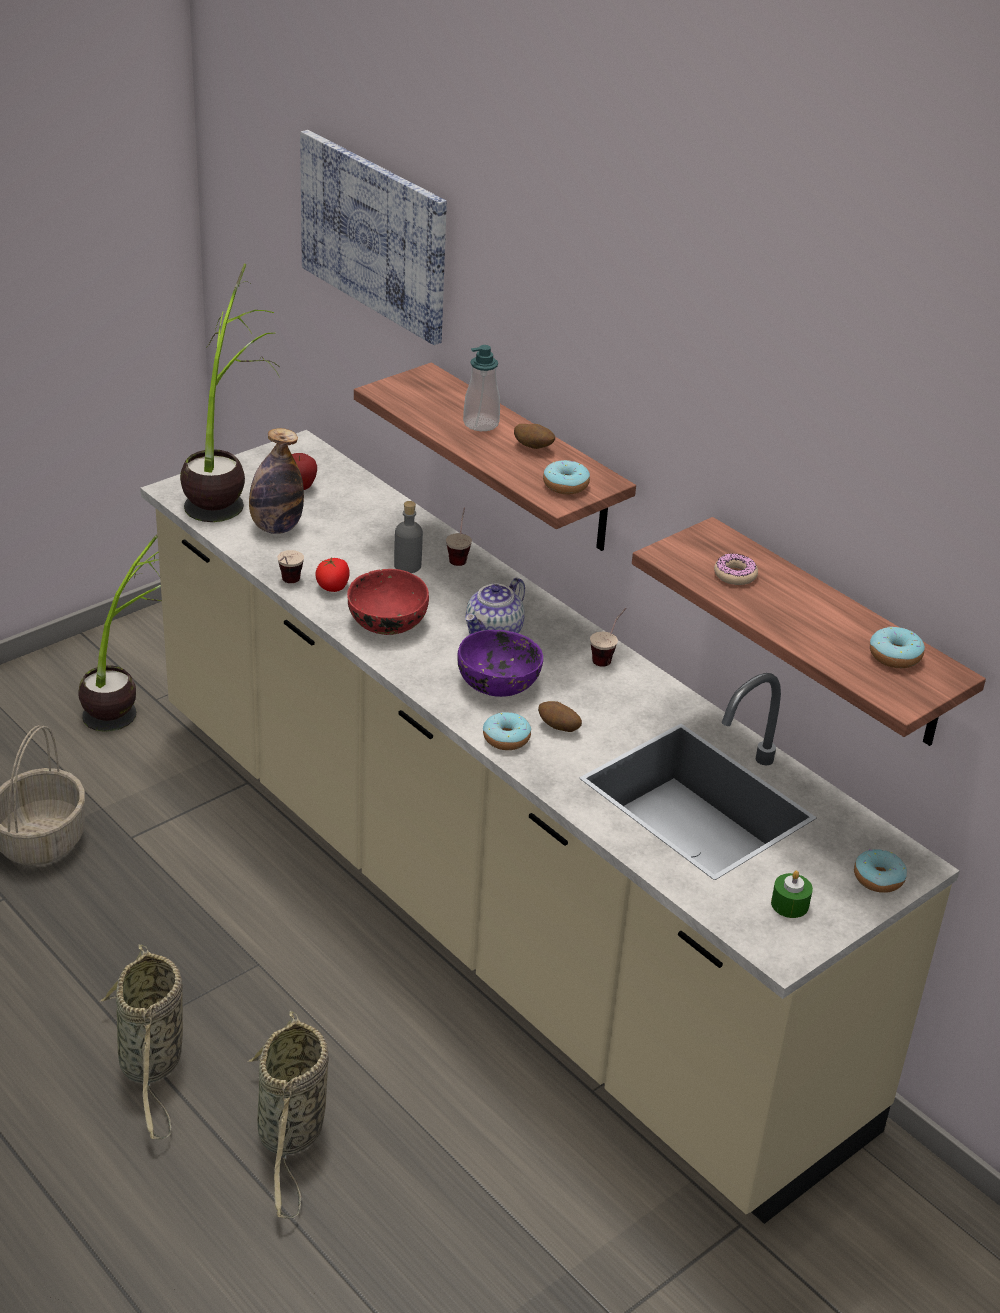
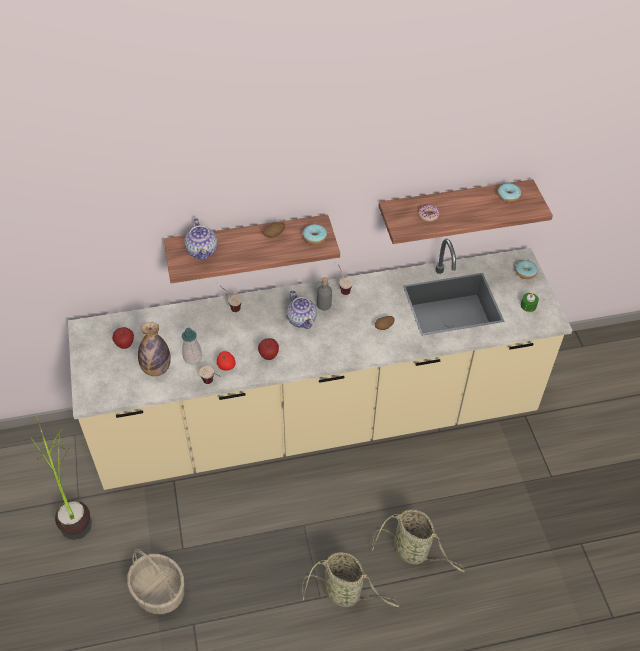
camera: 60 degrees left, 15 degrees up
potted plant [180,264,279,522] -> none
picture [300,130,447,345] -> none
red bowl [347,569,429,635] -> apple [258,338,279,360]
grey bottle [394,501,423,573] -> grey bottle moved to [317,277,332,311]
purple bowl [457,630,543,697] -> none
soap dispenser [463,345,500,431] -> soap dispenser moved to [182,328,202,365]
donut [483,712,531,750] -> none
none -> teapot [185,218,217,261]

